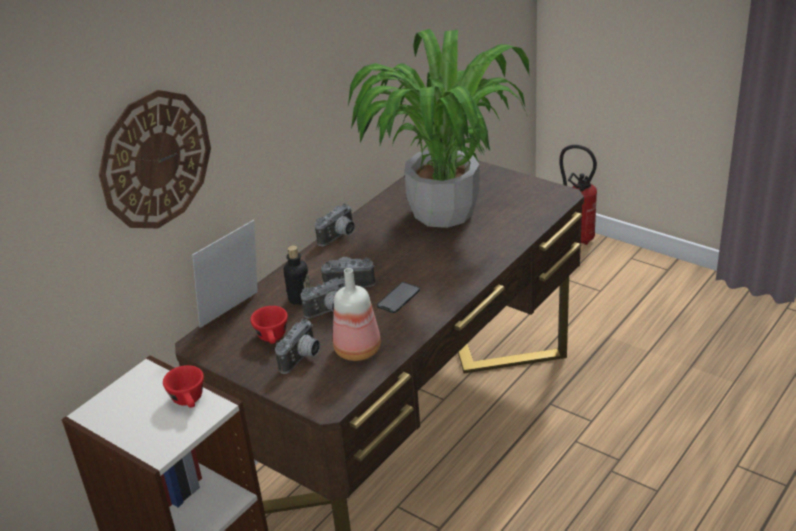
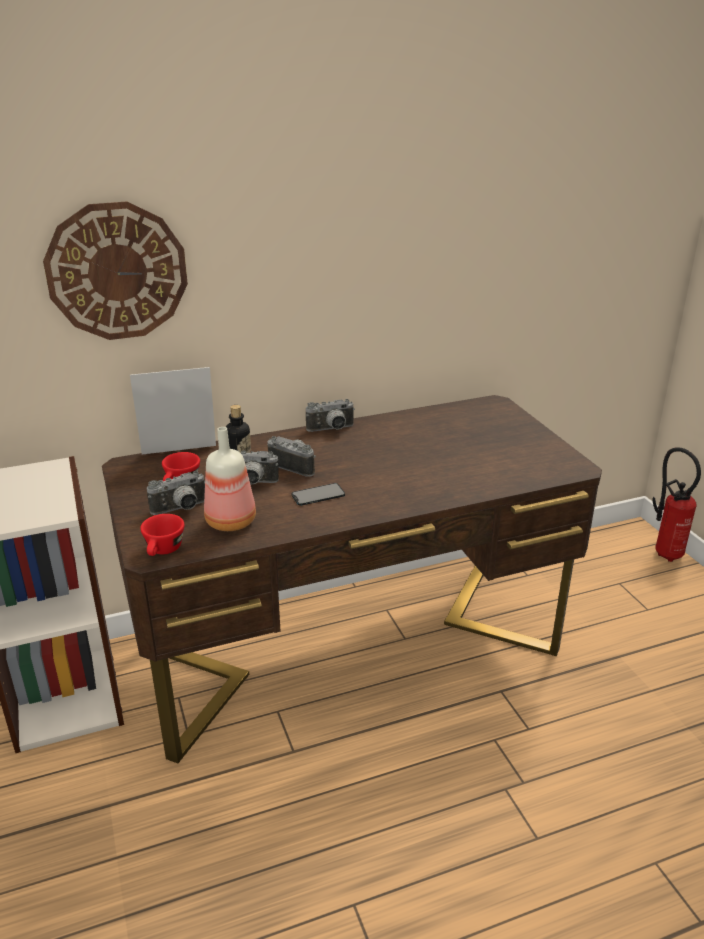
camera: 30 degrees right, 5 degrees down
red cup [163,365,204,408] -> red cup moved to [140,514,184,556]
potted plant [348,29,529,228] -> none

